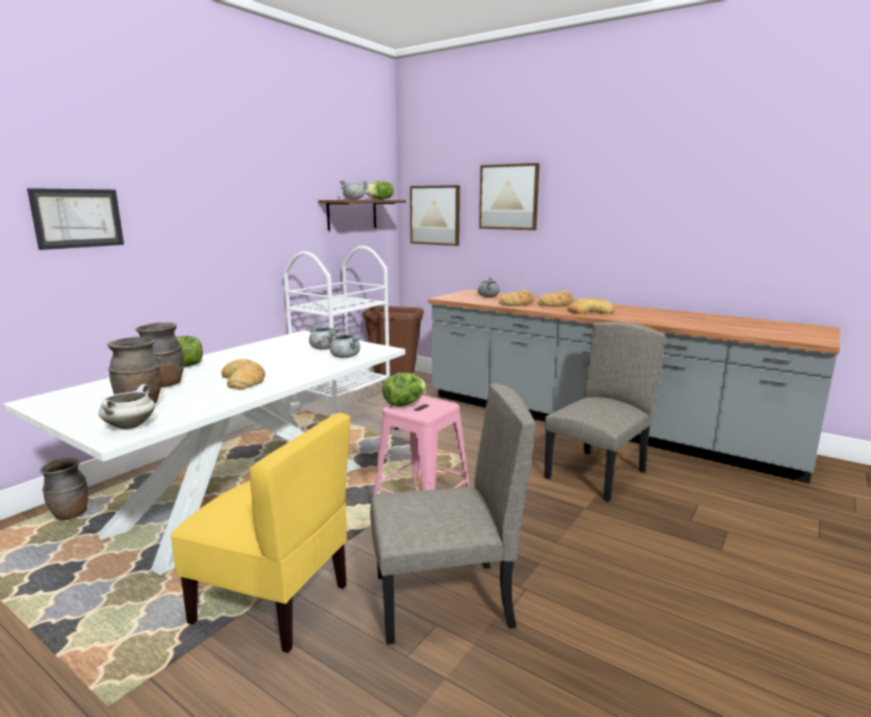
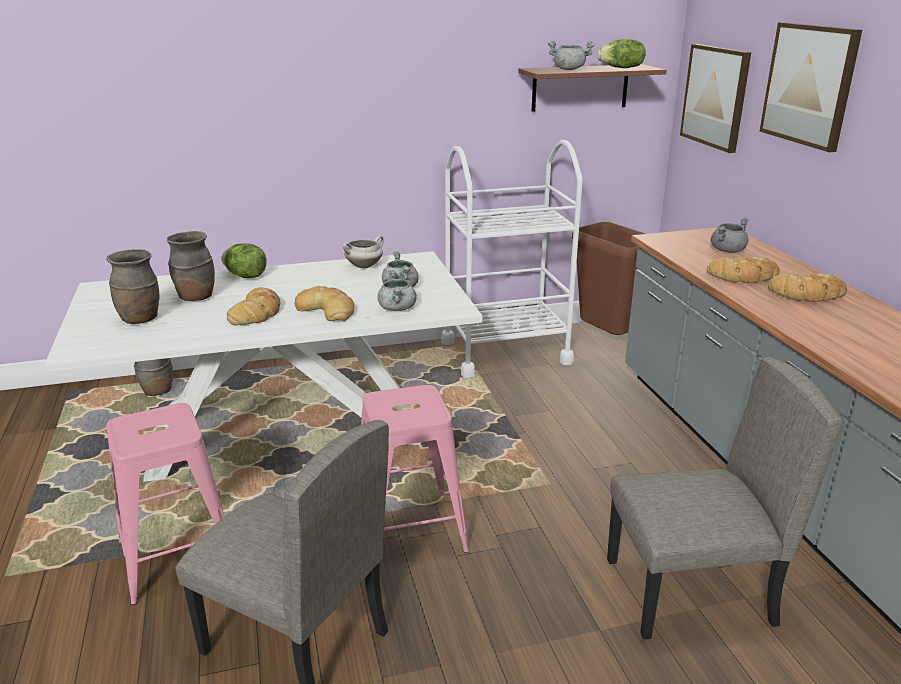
camera: 40 degrees right, 10 degrees up
picture [27,188,124,250] -> none
white cooking pot [99,384,155,429] -> white cooking pot moved to [343,235,384,268]
yellow chair [170,413,350,653] -> pink stool [106,403,225,605]
lettuce [382,373,426,406] -> none
bread [568,298,614,314] -> bread moved to [295,286,355,321]

